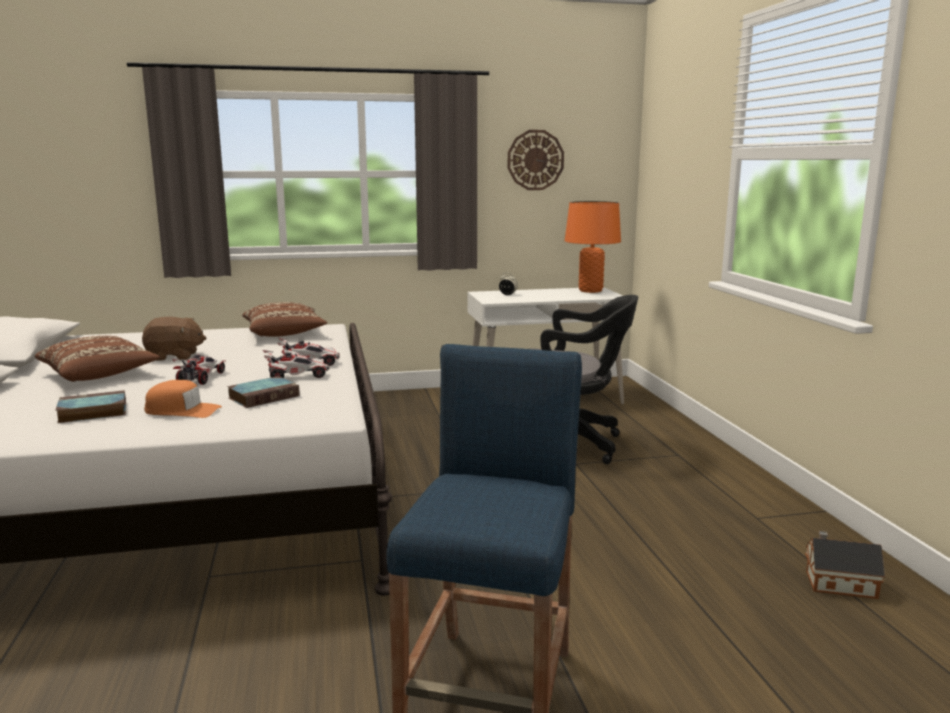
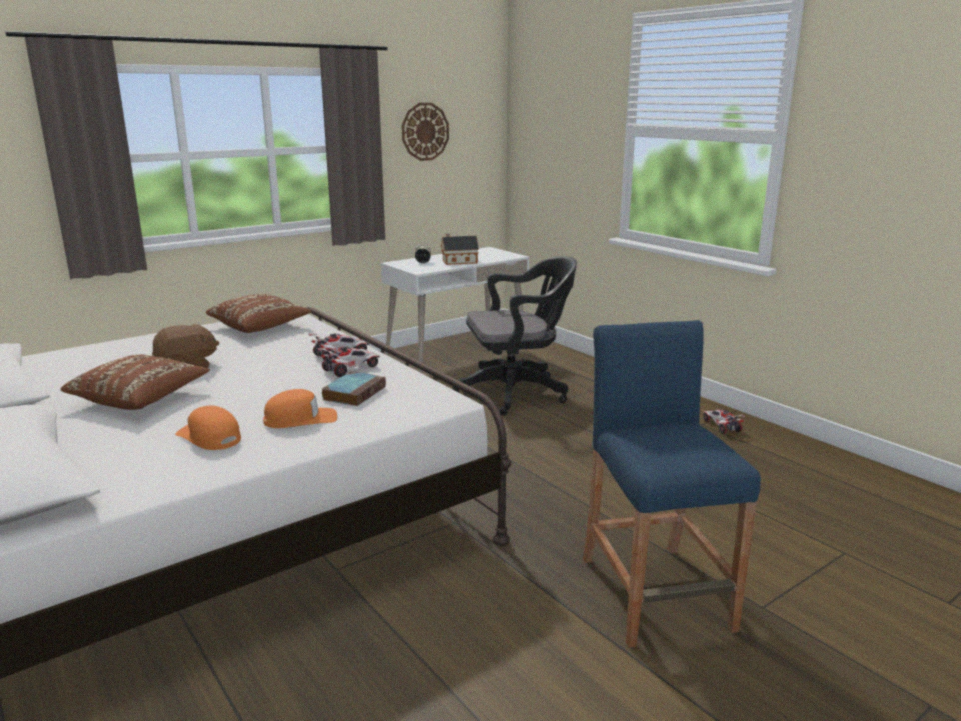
camera: 25 degrees left, 5 degrees up
book [55,390,126,423] -> orange cap [175,405,241,450]
toy car [172,355,225,385] -> toy car moved to [703,410,745,434]
orange table lamp [565,201,621,293] -> none
toy house [805,531,885,599] -> toy house moved to [441,233,479,265]

